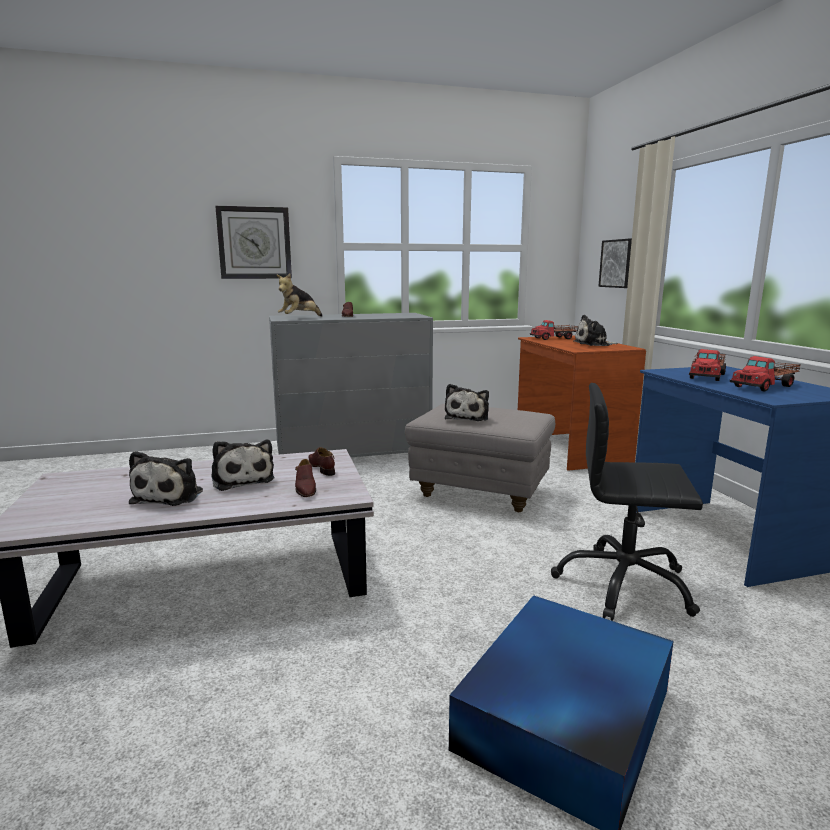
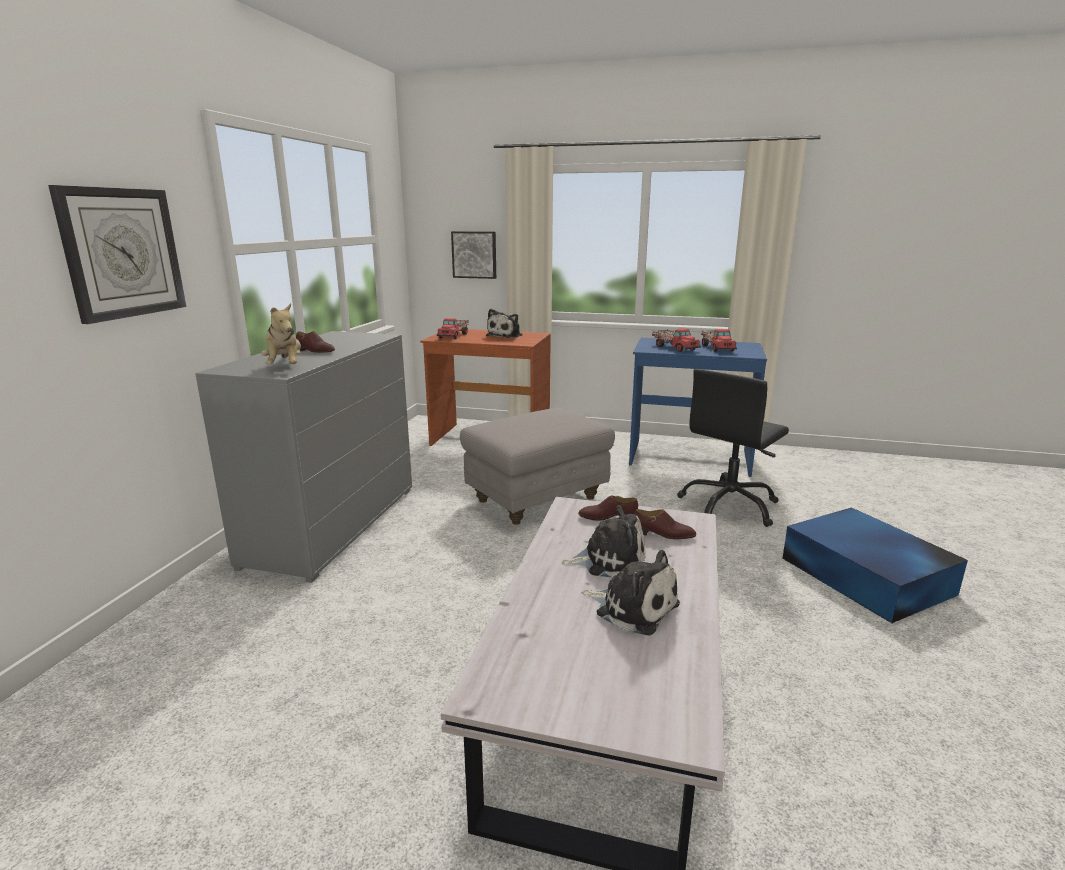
camera: 60 degrees left, 5 degrees up
plush toy [445,384,489,421] -> none

